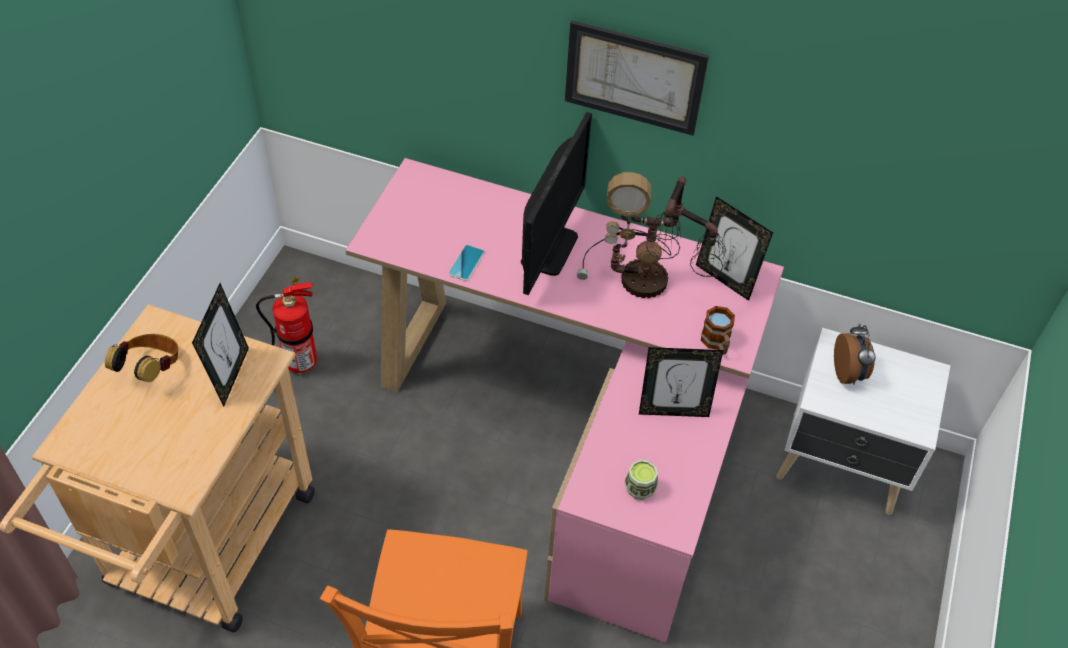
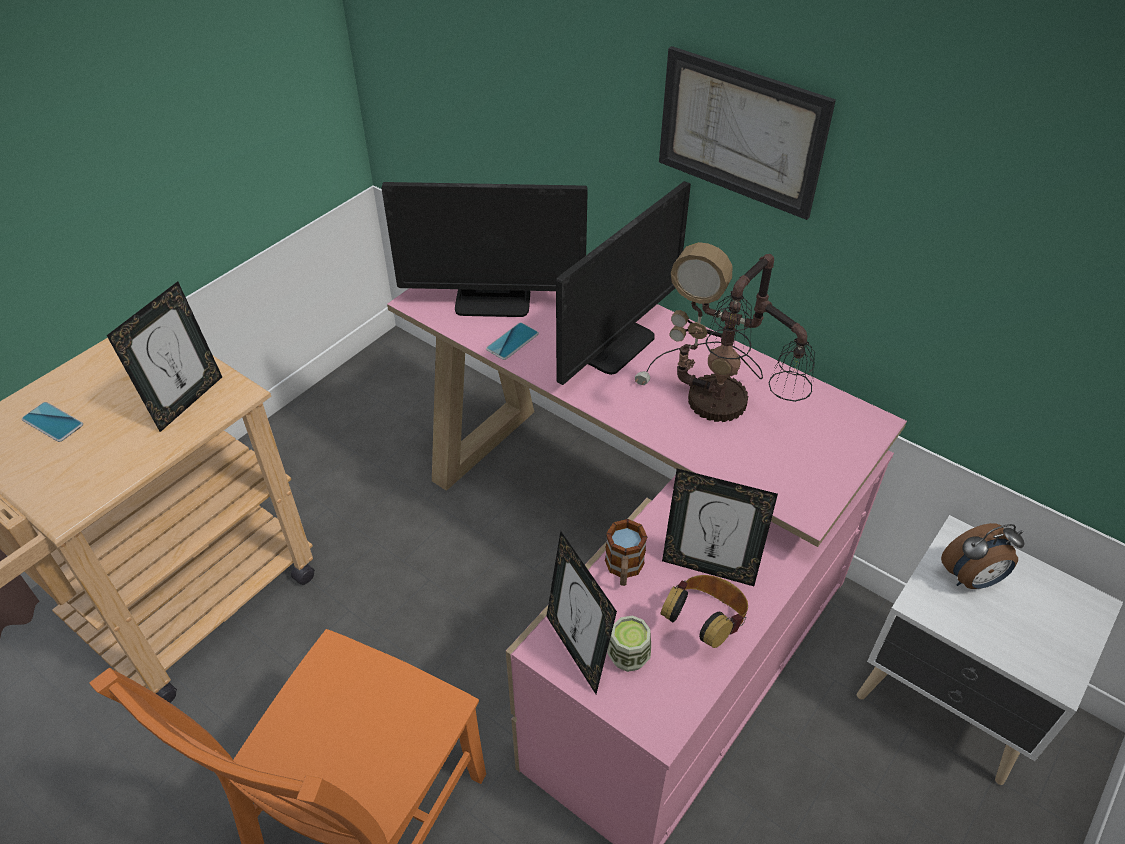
camera: 20 degrees right, 5 degrees down
headphones [105,334,178,382] -> headphones moved to [660,575,748,648]
fire extinguisher [256,277,317,373] -> none
picture frame [696,196,773,301] -> picture frame moved to [546,531,617,694]
mug [701,306,735,355] -> mug moved to [605,519,647,586]
alarm clock [834,323,876,384] -> alarm clock turned 60 degrees clockwise [941,523,1024,589]
none -> phone [22,402,83,442]
none -> monitor [382,182,588,317]

